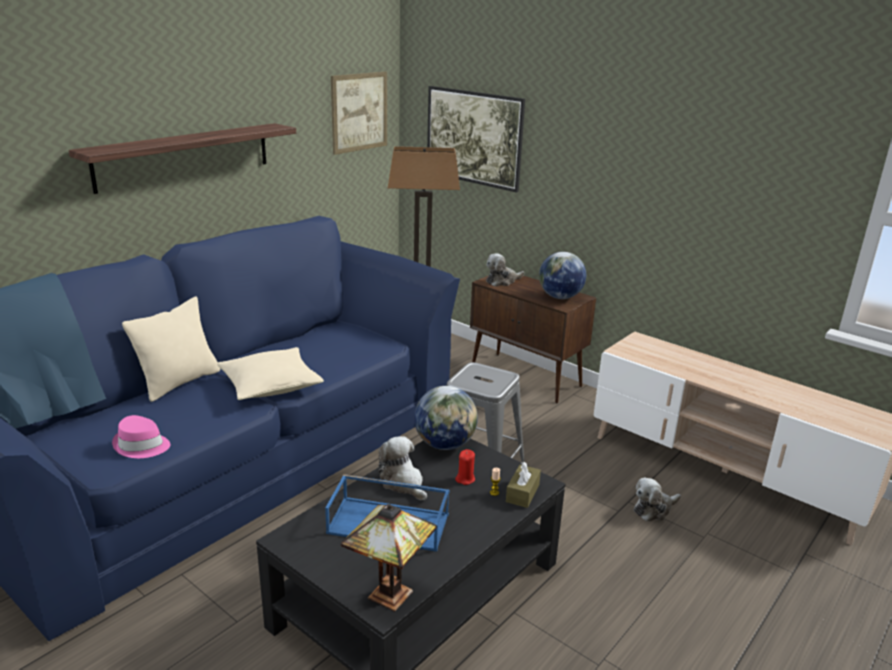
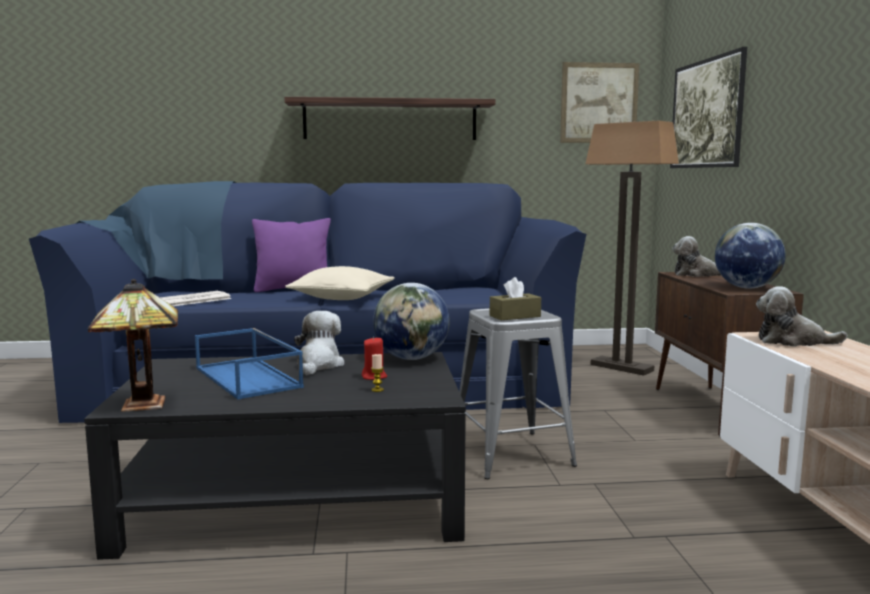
camera: 45 degrees right, 15 degrees down
pink hat [112,415,171,458] -> newspaper [160,291,232,306]
beige pillow [122,296,220,402] -> purple pillow [252,218,331,292]
brown tissue box [506,462,541,508] -> brown tissue box moved to [490,277,541,320]
plush toy [634,478,681,521] -> plush toy moved to [756,286,847,346]

